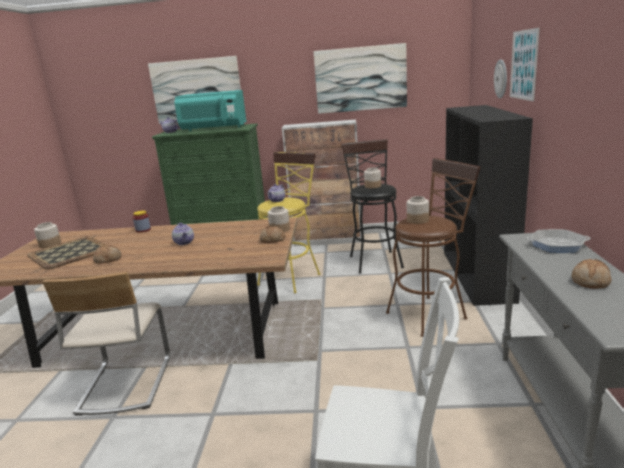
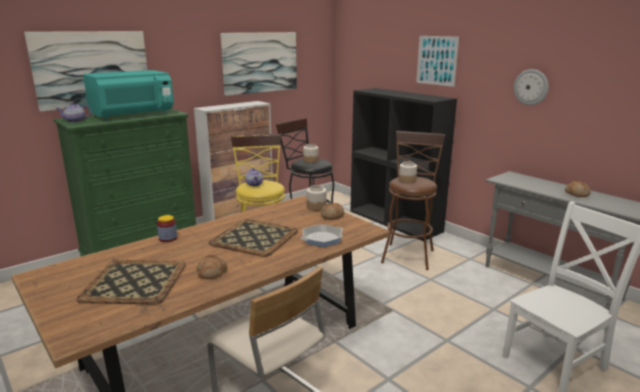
camera: 45 degrees left, 0 degrees up
jar [34,222,61,248] -> none
teapot [172,223,194,245] -> tray [209,219,298,257]
wall clock [494,59,507,98] -> wall clock moved to [514,69,549,106]
frying pan [527,229,591,253] -> frying pan moved to [301,224,343,247]

